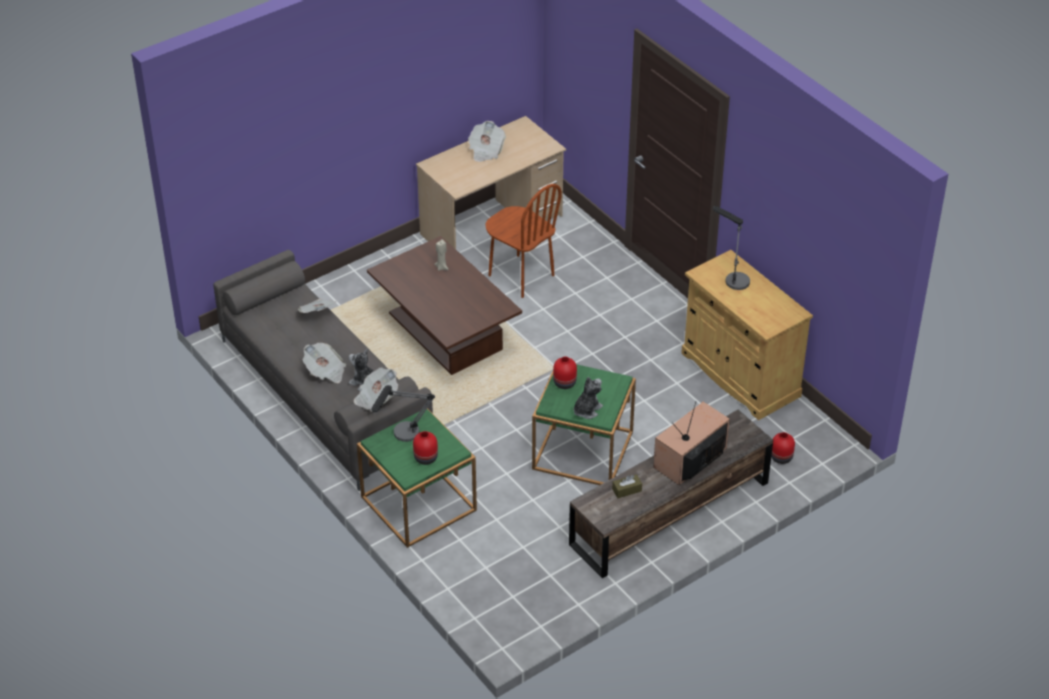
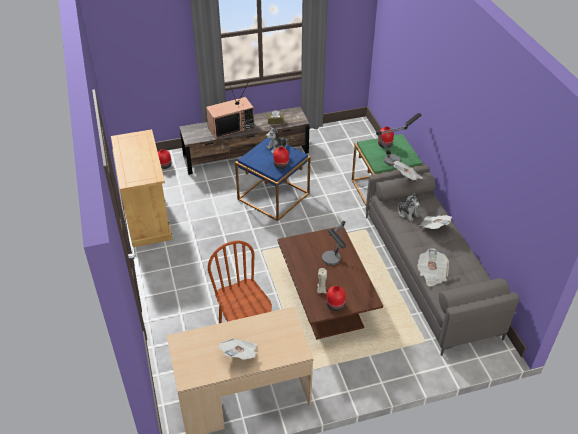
camera: 160 degrees left, 0 degrees up
green side table [532,364,636,485] -> blue side table [235,138,311,221]
table lamp [713,206,750,290] -> table lamp moved to [322,221,346,265]
none -> red vase [326,286,346,311]

